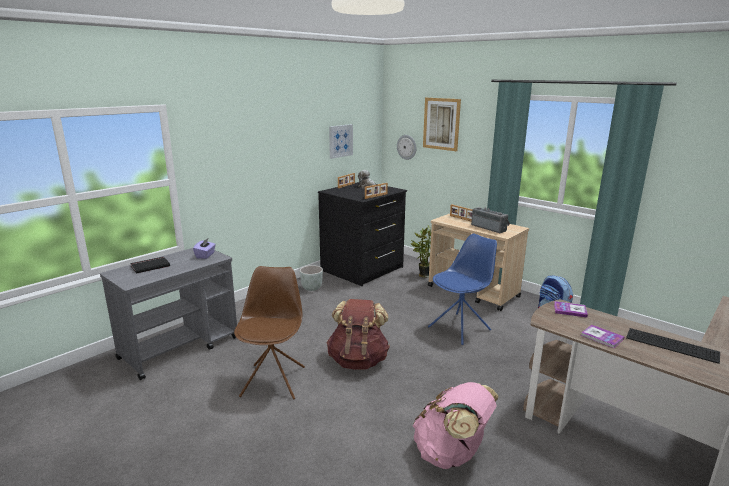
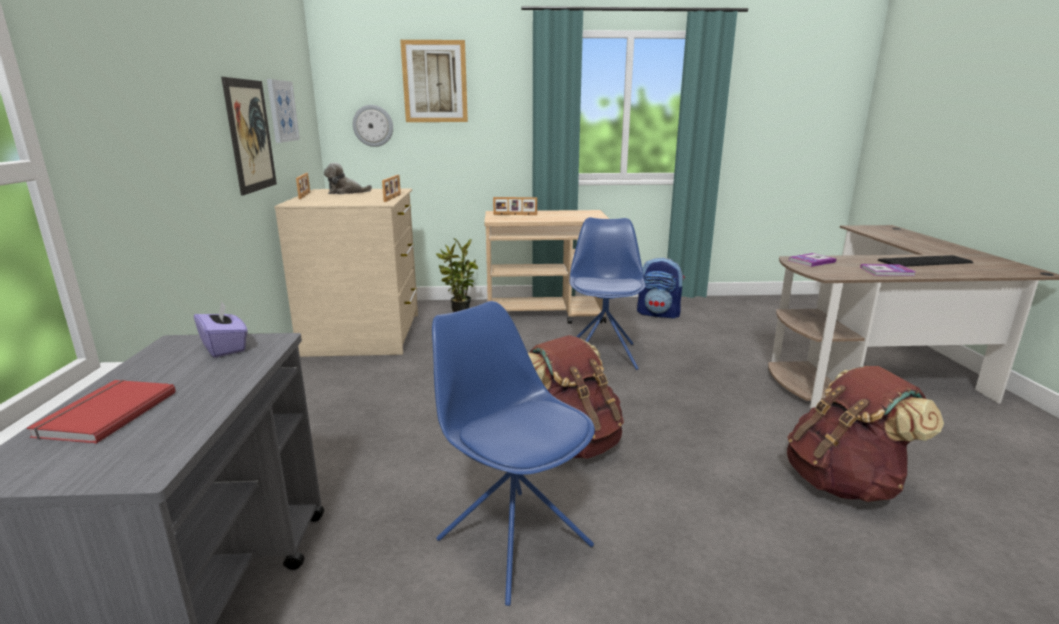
camera: 45 degrees left, 0 degrees up
black book [130,257,170,274] -> red book [27,380,176,444]
brown chair [234,266,305,400] -> blue chair [432,301,595,606]
grey planter [300,265,323,291] -> none
black dresser [318,182,407,286] -> beige dresser [274,189,418,357]
pink backpack [413,382,499,469] -> brown backpack [787,366,944,502]
radio [471,207,510,233] -> none
none -> picture [221,77,277,196]

